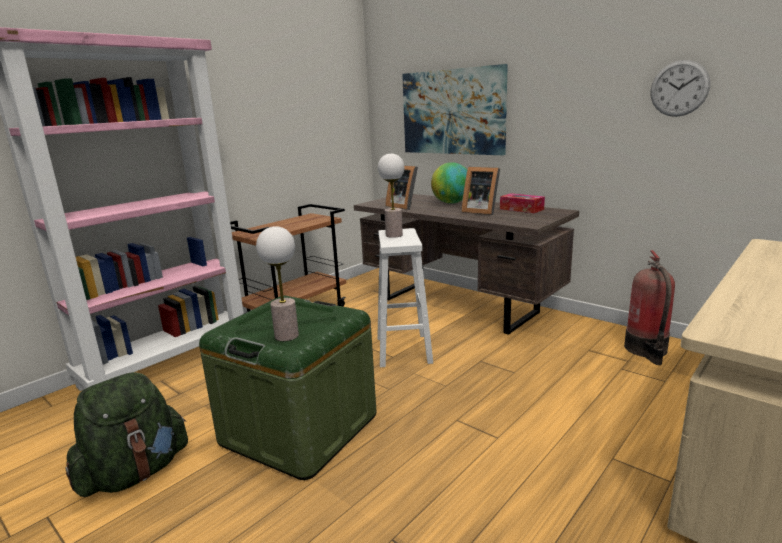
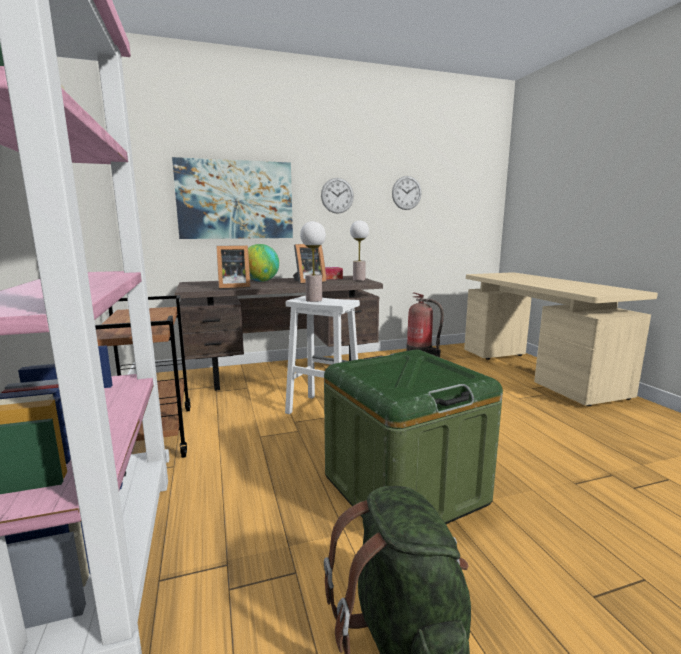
camera: 60 degrees left, 5 degrees down
table lamp [256,226,299,341] -> table lamp moved to [350,220,369,281]
none -> wall clock [321,178,354,214]

